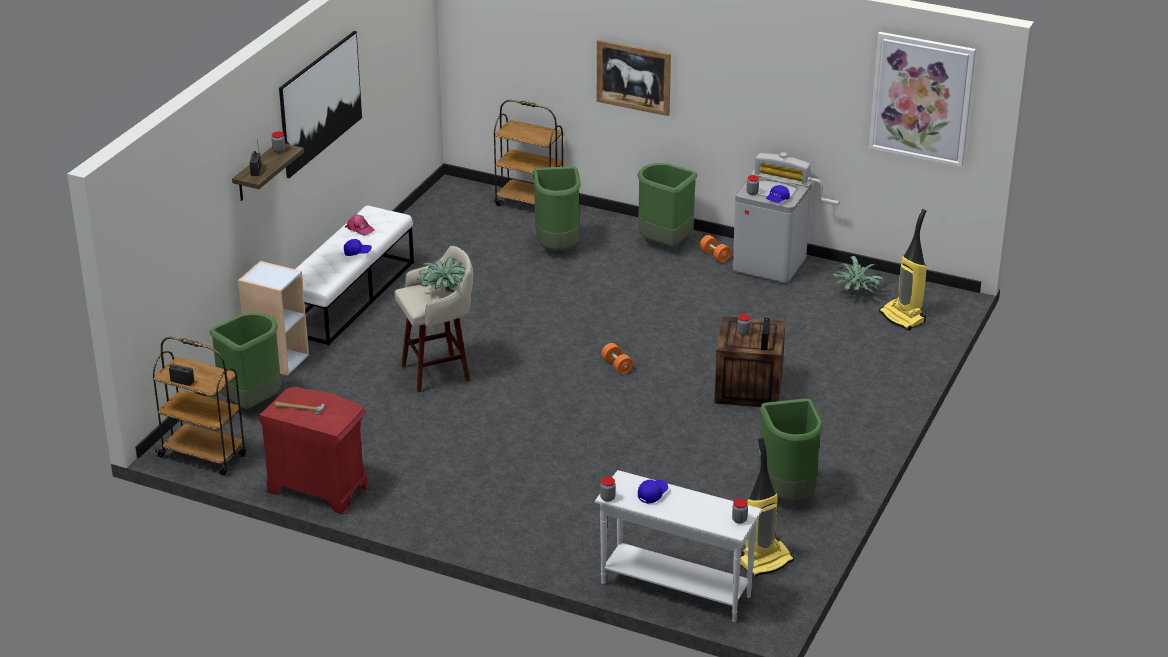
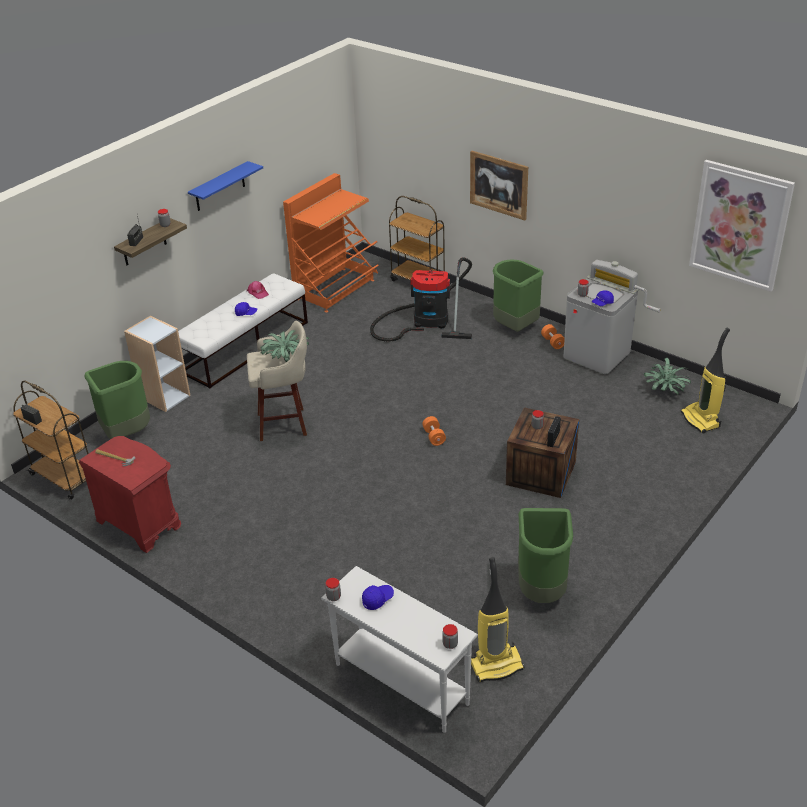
camera: 15 degrees right, 5 degrees up
picture [279,31,362,178] -> blue shelf [188,161,263,211]
green trash can [533,166,581,250] -> vacuum cleaner [370,257,472,342]
none -> orange shoe rack [283,173,379,312]

